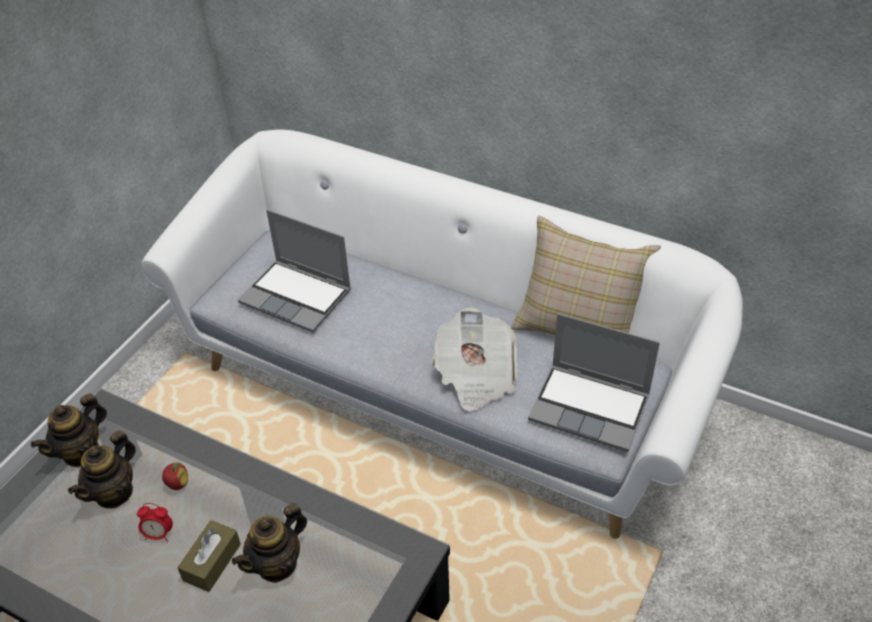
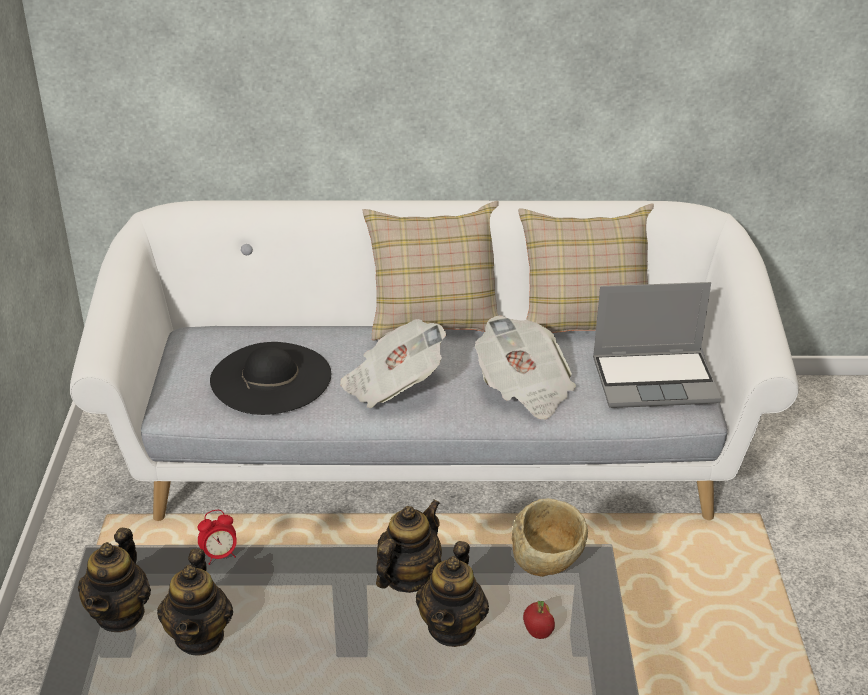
camera: 30 degrees left, 10 degrees down
alarm clock [137,503,173,542] -> alarm clock moved to [198,510,237,565]
apple [162,463,188,490] -> apple moved to [523,601,555,639]
brown tissue box [177,520,241,592] -> none
laptop [238,210,351,333] -> black hat [210,342,331,415]
none -> newspaper [340,319,447,408]
none -> beige pillow [362,201,499,341]
none -> teapot [376,500,442,593]
none -> beige bowl [512,498,588,577]

